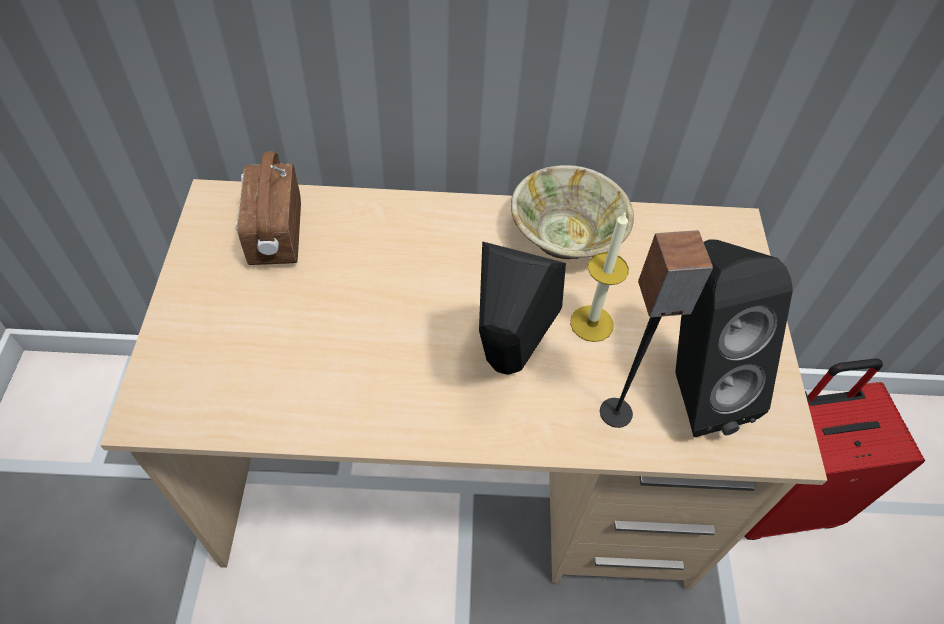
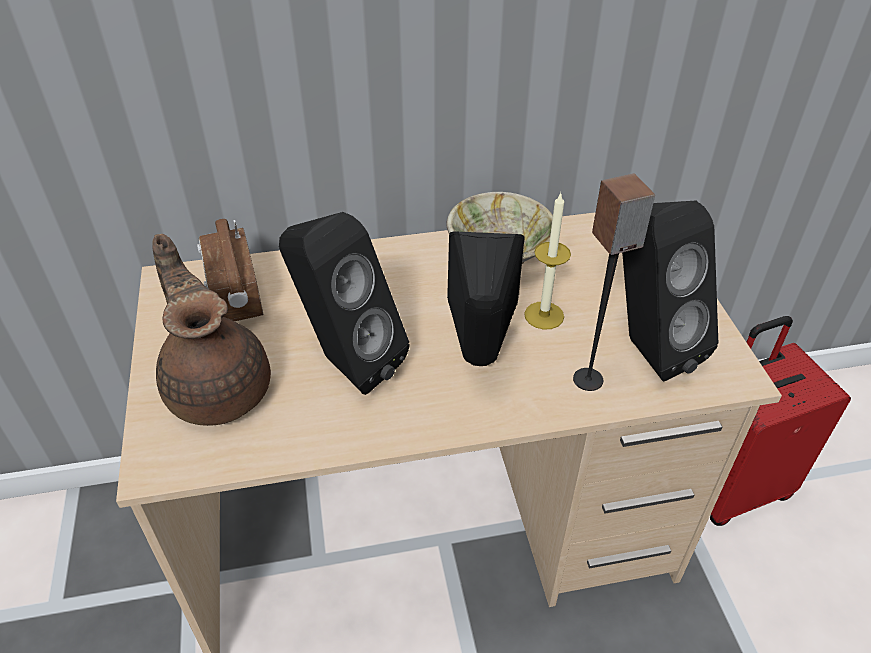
camera: 10 degrees left, 10 degrees down
none -> brown teapot [152,234,271,426]
none -> black speaker [279,212,409,395]

